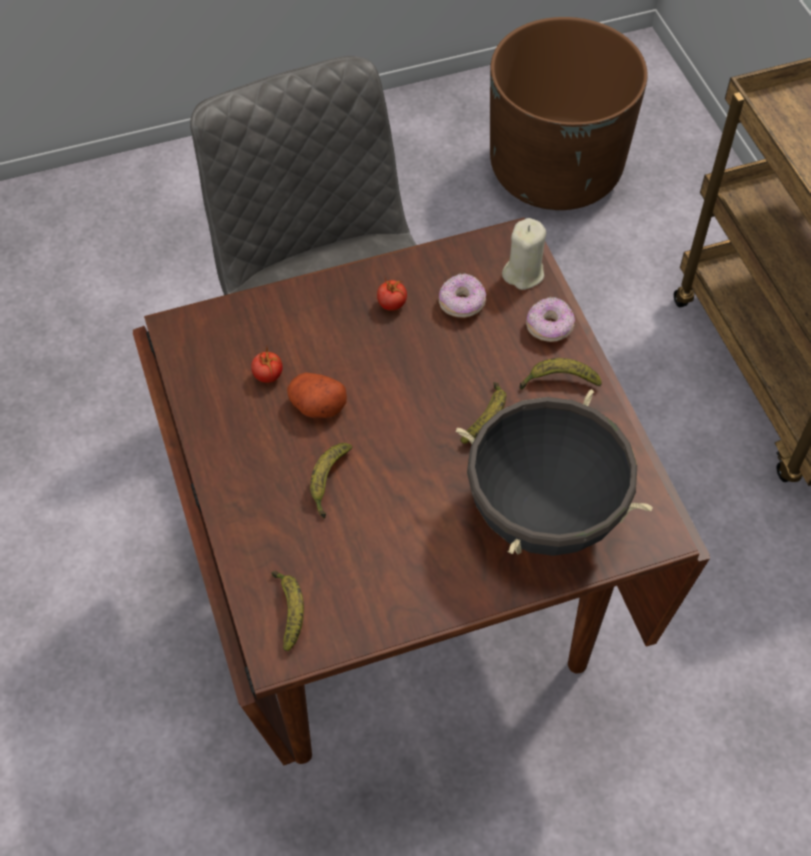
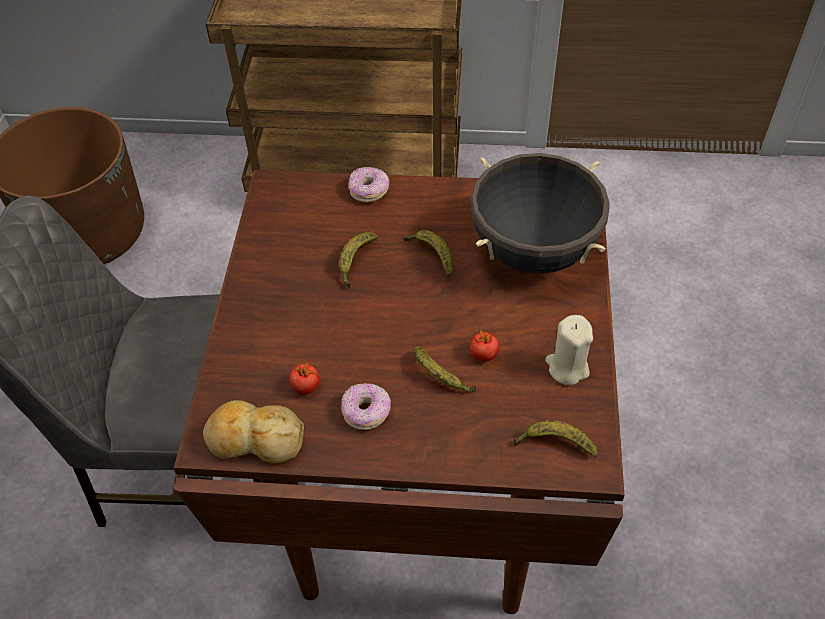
camera: 65 degrees left, 5 degrees down
potato [287,373,347,418] -> none
tomato [377,275,407,311] -> tomato moved to [470,330,499,362]
donut [439,273,486,318] -> donut moved to [341,383,391,430]
beige candle [502,218,546,290] -> beige candle moved to [545,315,593,385]
banana [519,358,602,390] -> banana moved to [339,232,378,289]
none -> bread [203,400,304,463]

